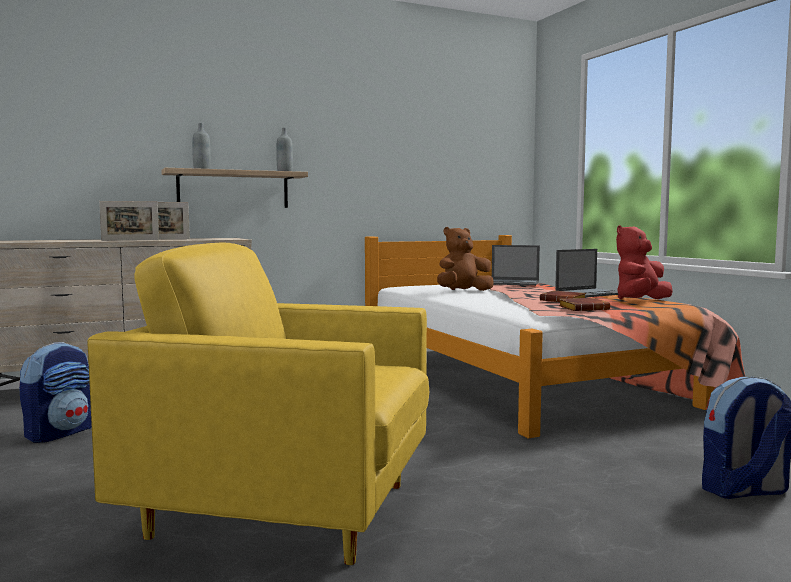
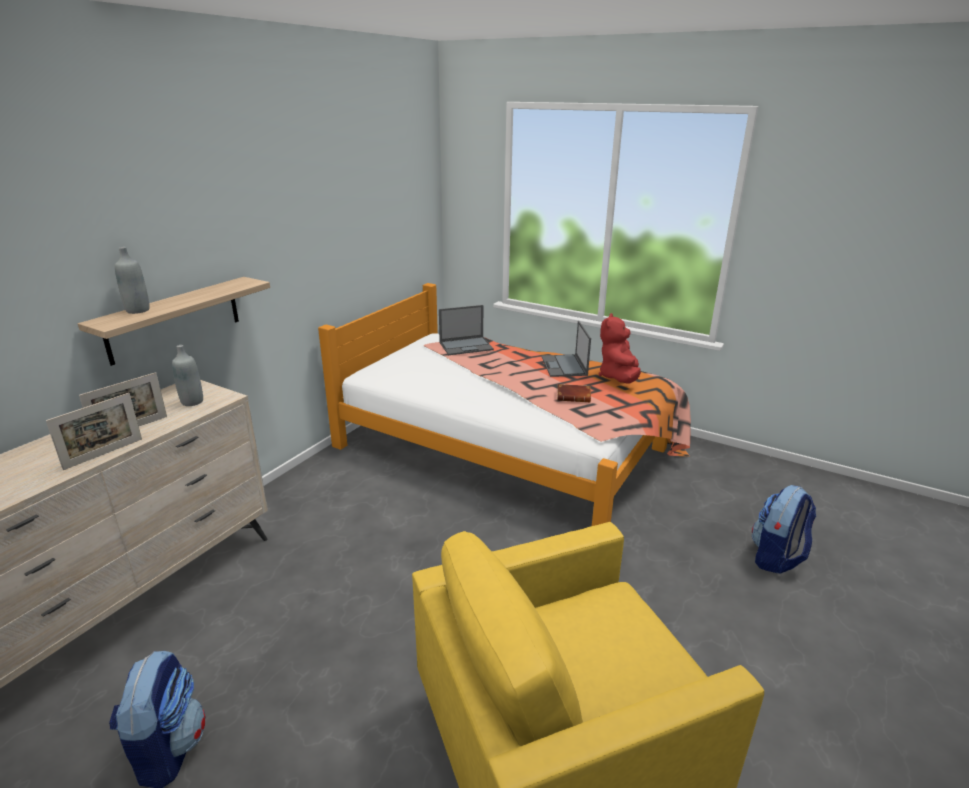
camera: 35 degrees left, 20 degrees up
grey bottle [276,128,293,171] -> grey bottle moved to [172,345,203,406]
brown plush toy [437,227,494,291] -> none
laptop [555,249,618,297] -> laptop turned 150 degrees clockwise [541,321,591,377]
brown book [559,298,610,311] -> none

